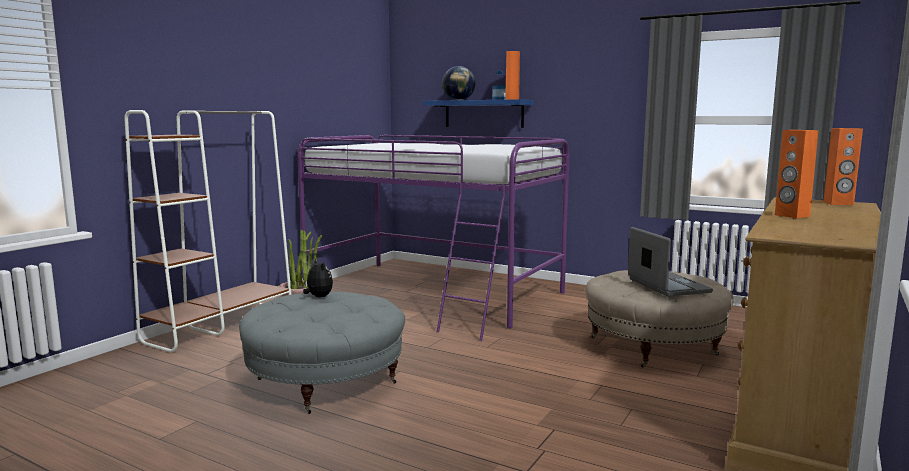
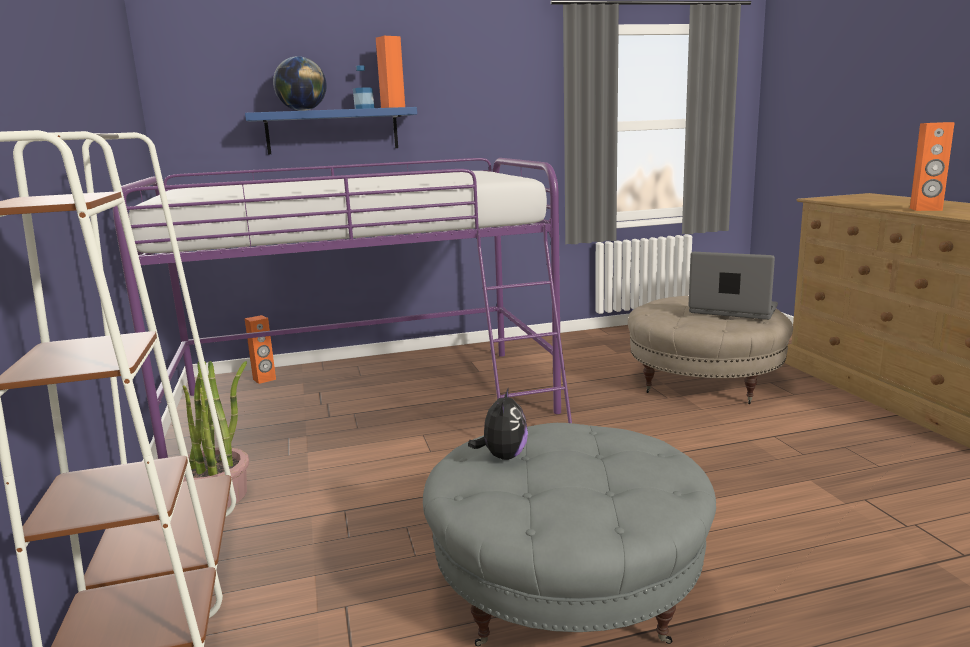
camera: 45 degrees left, 5 degrees up
plush toy [303,258,333,297] -> plush toy turned 90 degrees clockwise [468,387,528,460]
orange speaker [823,128,863,205] -> orange speaker moved to [245,315,276,384]

